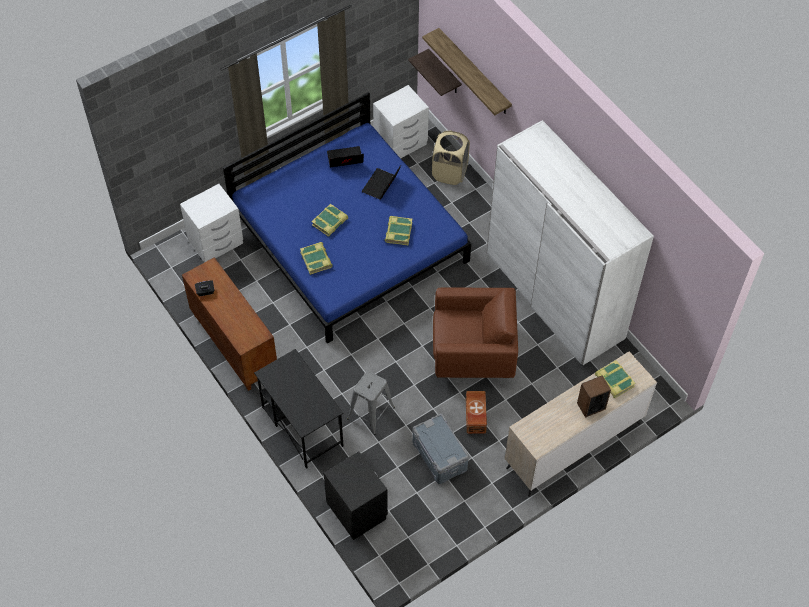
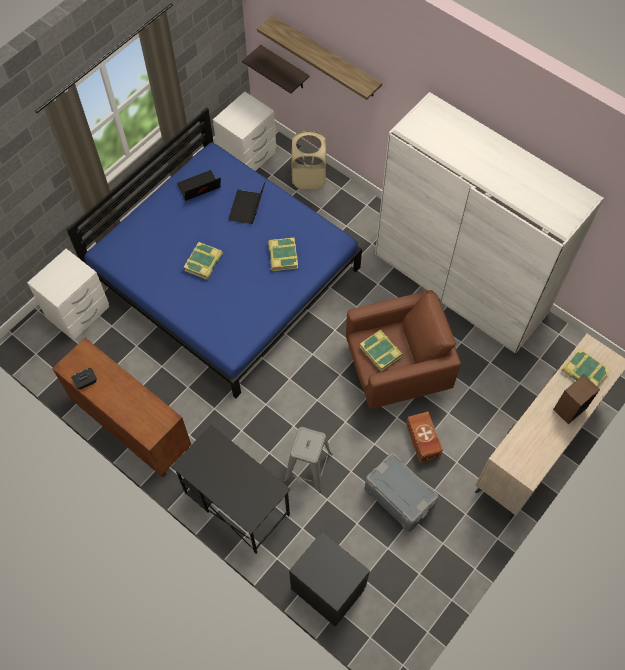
camera: 15 degrees left, 5 degrees up
book [300,242,333,275] -> book moved to [360,330,403,371]

